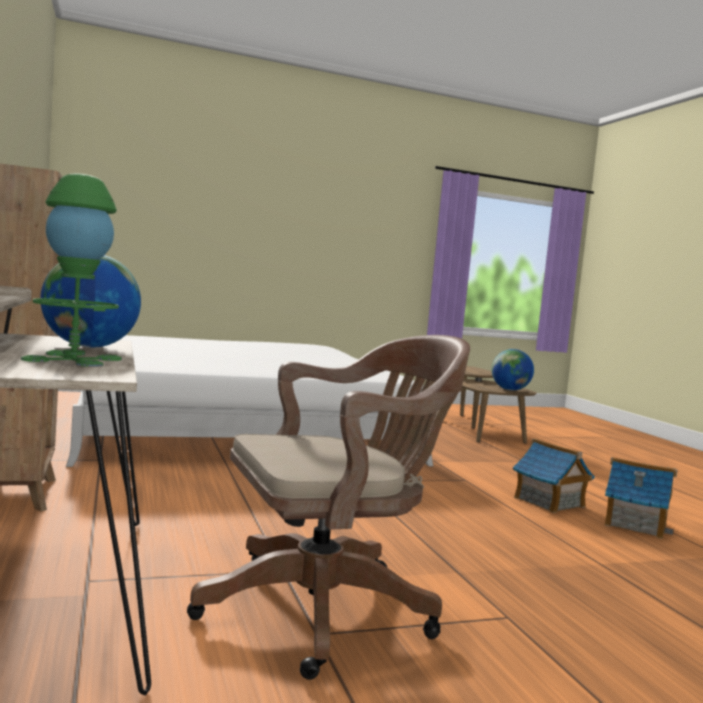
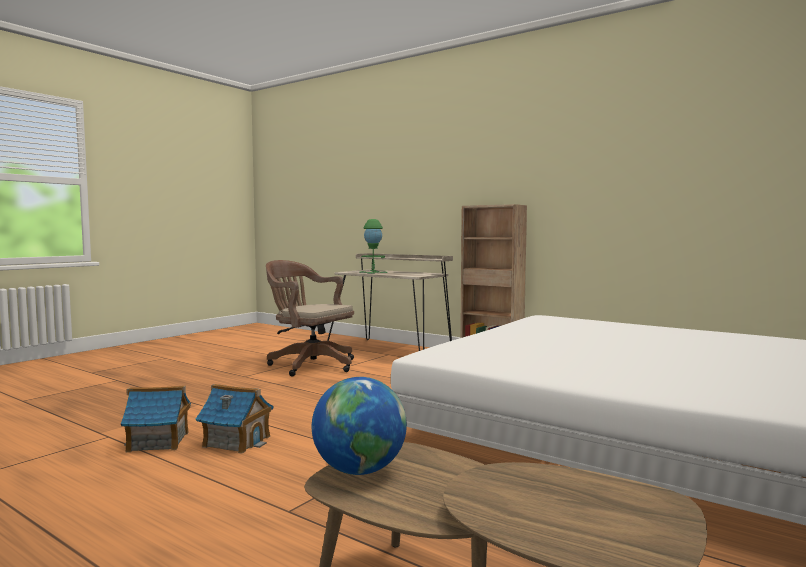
camera: 145 degrees right, 0 degrees up
globe [40,255,141,348] -> none
brown office chair [187,335,470,680] -> brown office chair turned 90 degrees clockwise [266,260,354,376]

